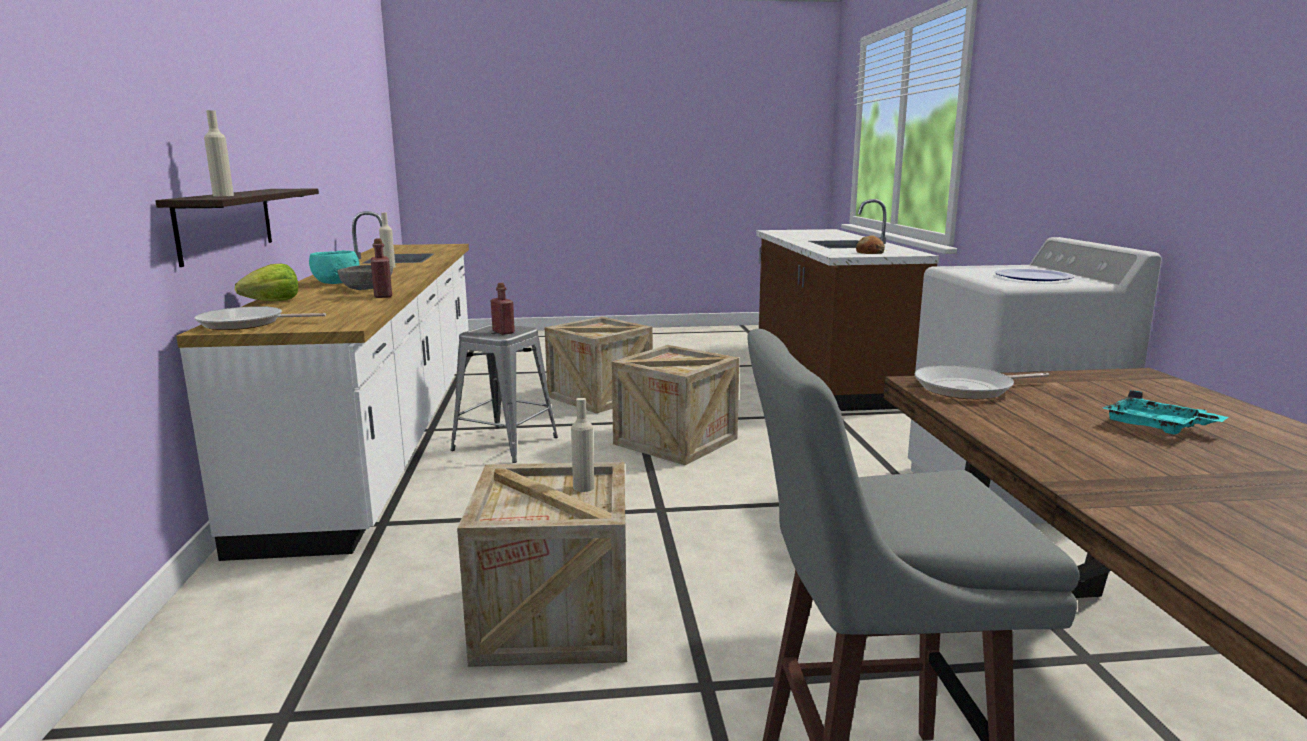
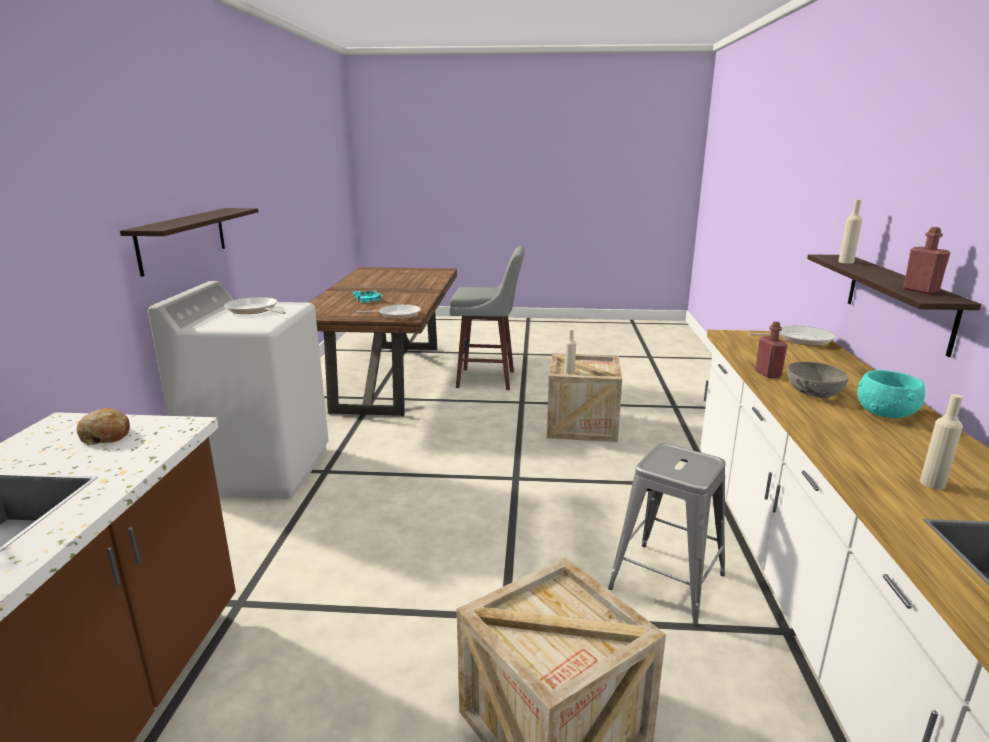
camera: 170 degrees left, 5 degrees up
lettuce [235,264,298,301] -> none
red bottle [491,283,515,335] -> red bottle moved to [903,227,950,294]
crate [612,345,740,465] -> none
plate [995,269,1075,281] -> frying pan [224,297,286,314]
none -> shelf [120,208,258,277]

